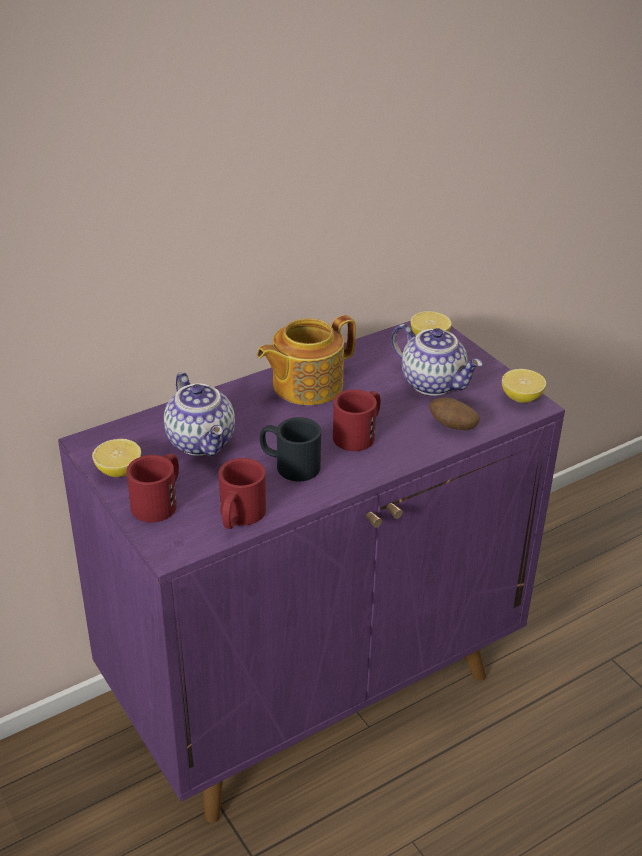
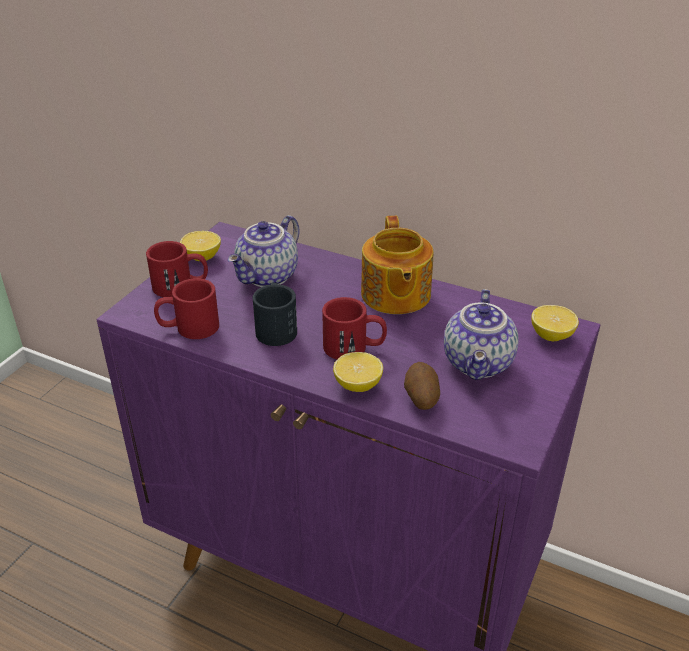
camera: 60 degrees right, 0 degrees up
teapot [257,315,356,405] -> teapot turned 120 degrees counterclockwise [361,216,434,314]
lemon [502,369,546,403] -> lemon moved to [333,352,383,392]

